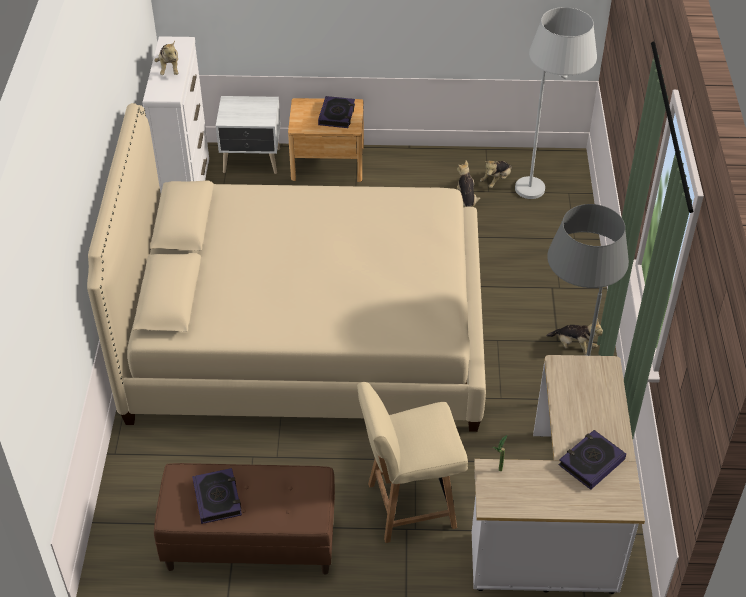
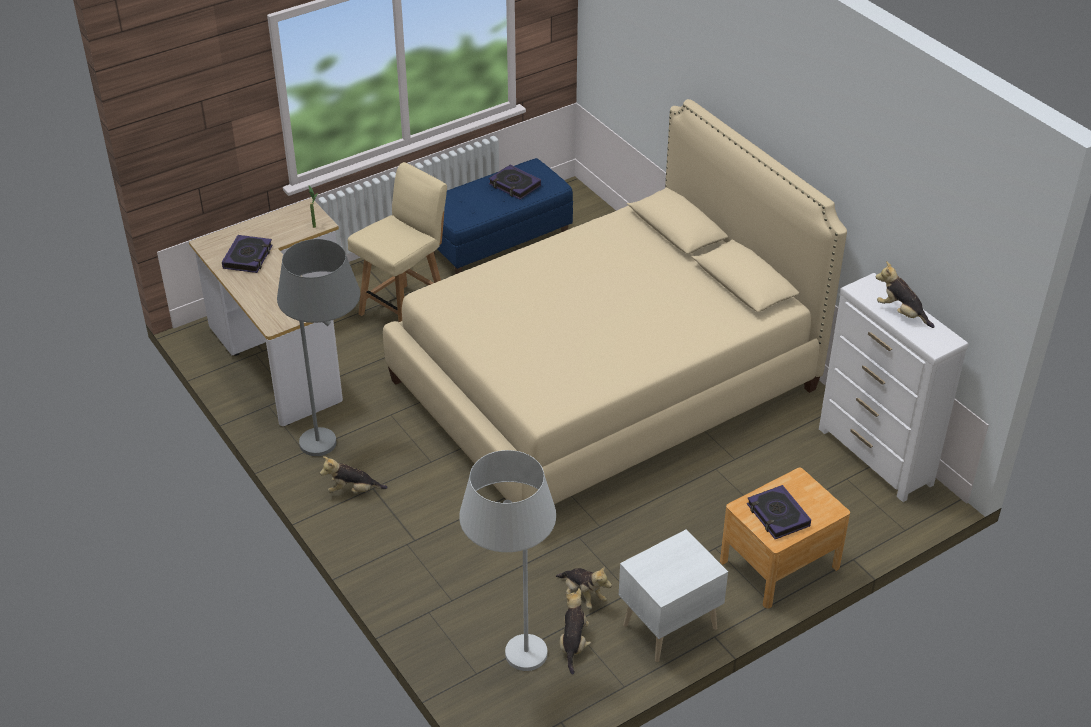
camera: 145 degrees right, 5 degrees down
brown bench [154,463,335,575] -> blue bench [434,158,573,274]
white nightstand [216,96,281,174] -> white nightstand moved to [619,529,728,662]

